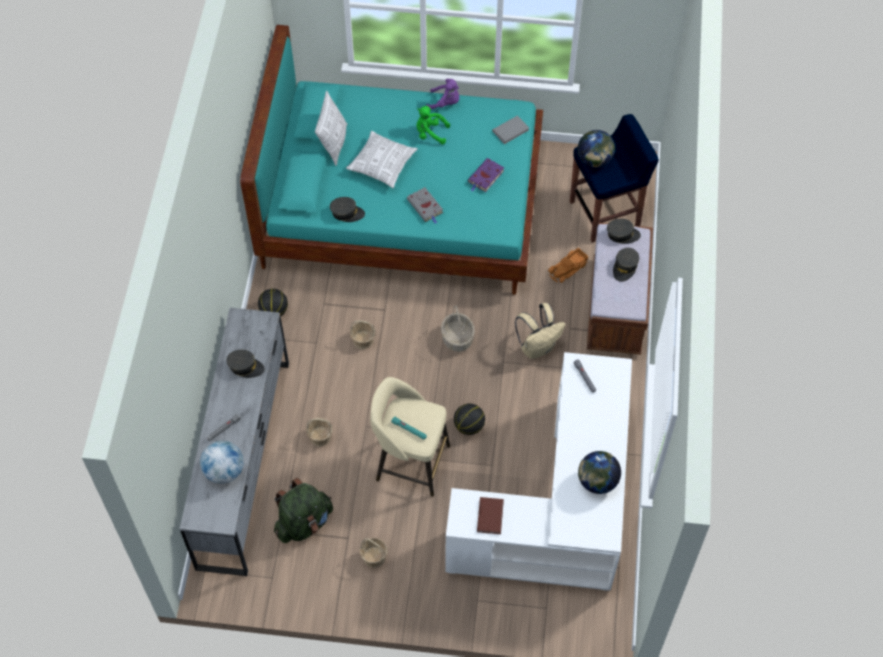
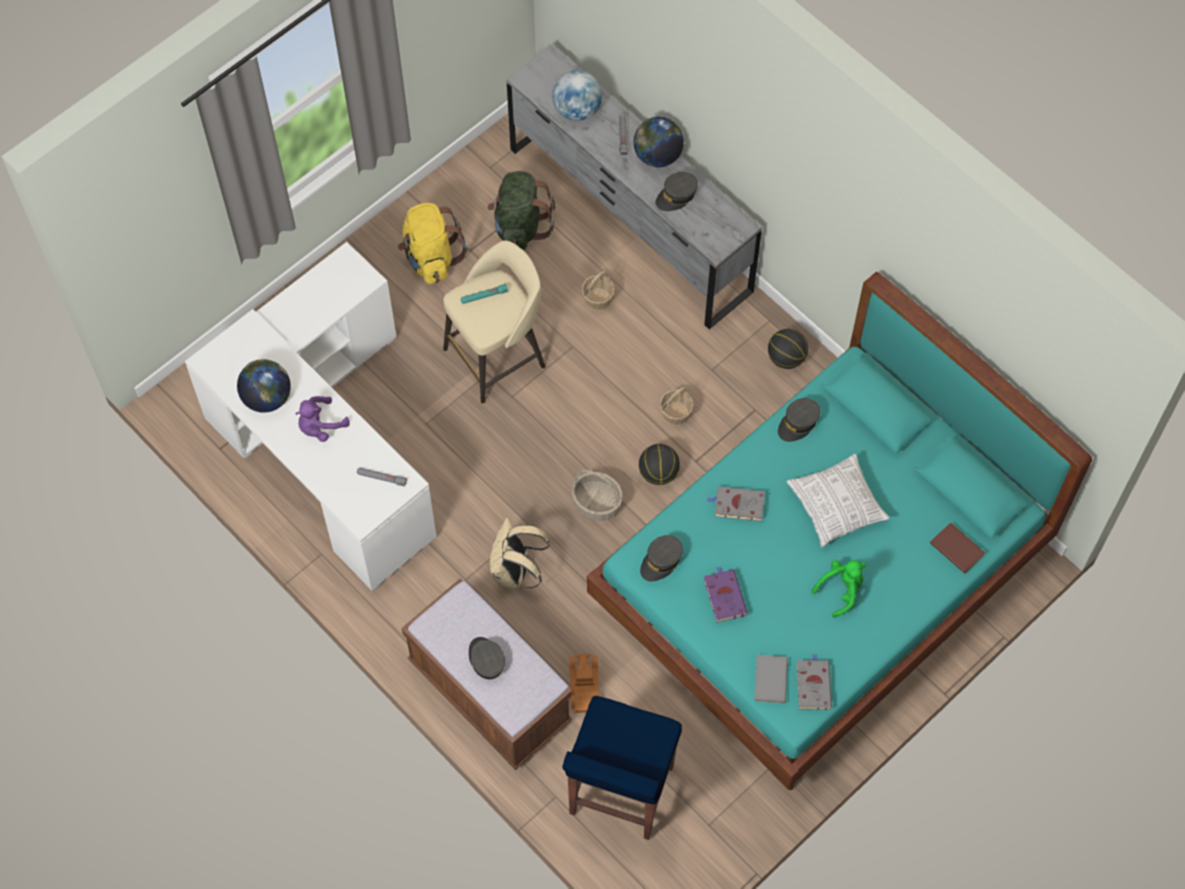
camera: 130 degrees right, 5 degrees up
pillow [315,91,347,166] -> none
basket [360,538,387,568] -> yellow backpack [398,203,467,284]
purple plush toy [426,79,459,109] -> purple plush toy moved to [295,396,350,442]
basketball [454,403,485,435] -> basketball moved to [639,444,680,485]
brown book [477,497,504,534] -> brown book moved to [930,522,985,573]
globe [578,130,615,167] -> globe moved to [634,117,684,167]
grey cap [607,219,641,244] -> grey cap moved to [640,535,683,581]
none -> grey book [797,654,832,710]

